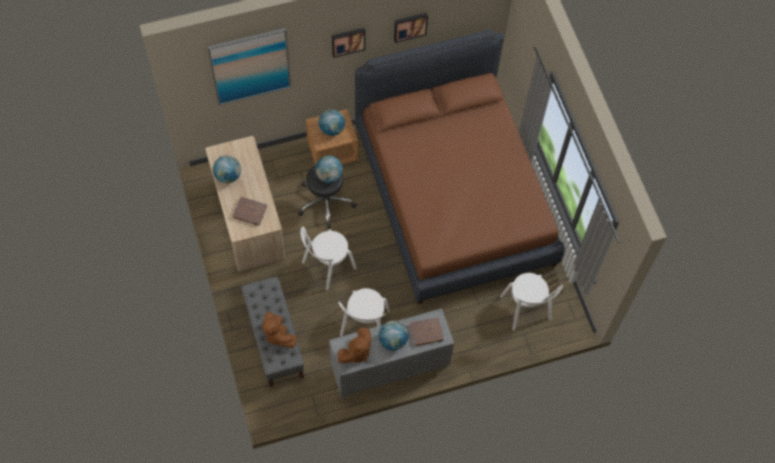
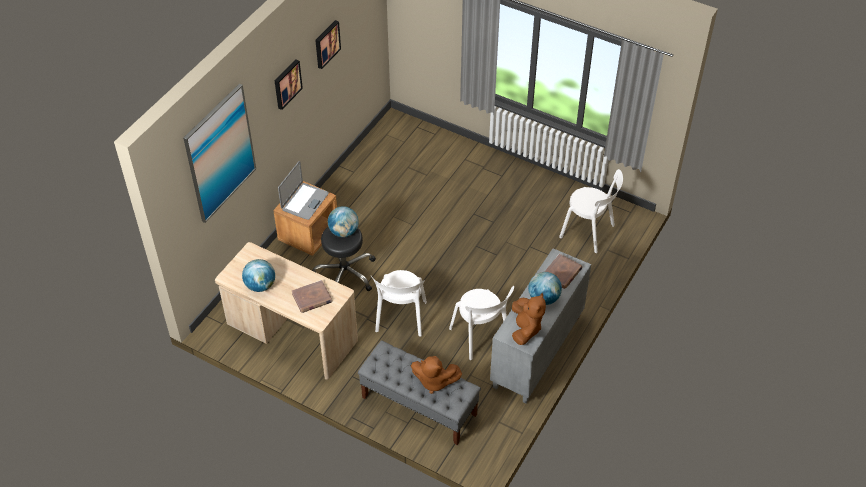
camera: 40 degrees left, 15 degrees down
globe [318,109,345,136] -> laptop [278,161,329,220]
brown bed [355,30,565,304] -> none

